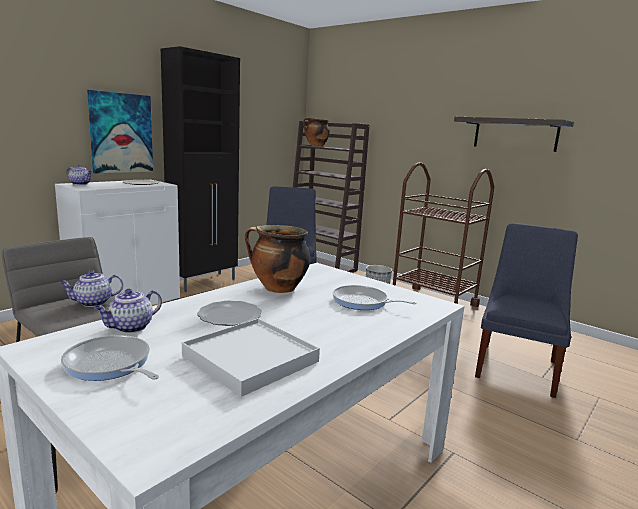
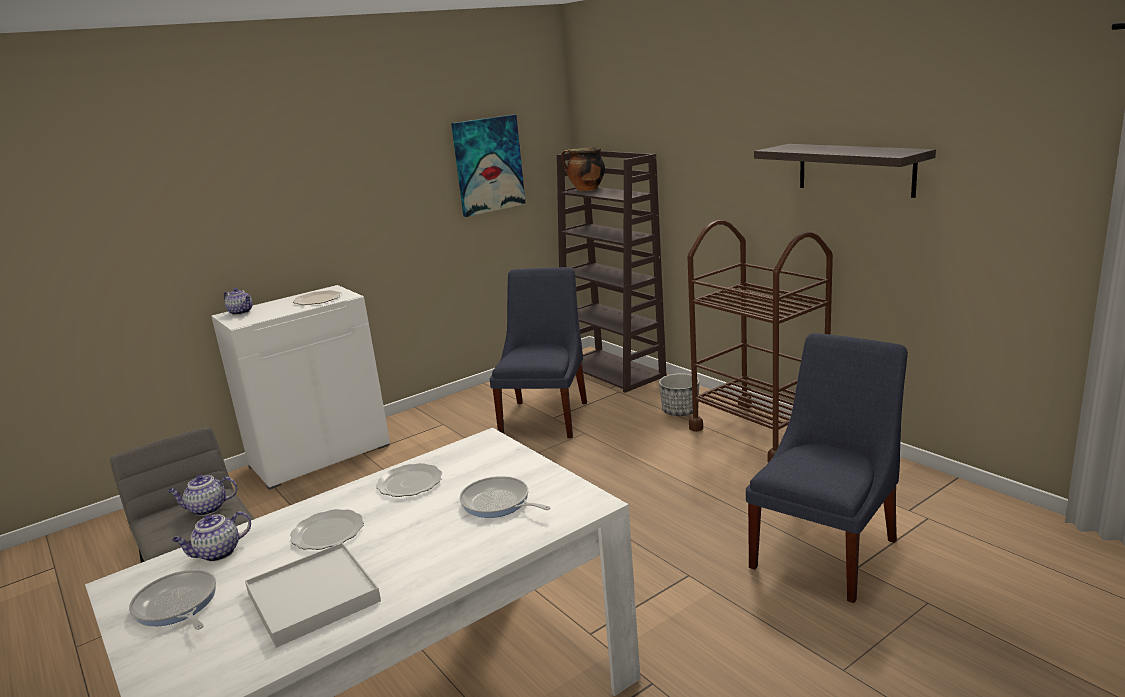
camera: 15 degrees right, 5 degrees up
picture [87,90,153,174] -> picture moved to [451,115,526,217]
black cabinet [161,46,240,292] -> none
cooking pot [245,225,310,293] -> plate [376,463,442,497]

